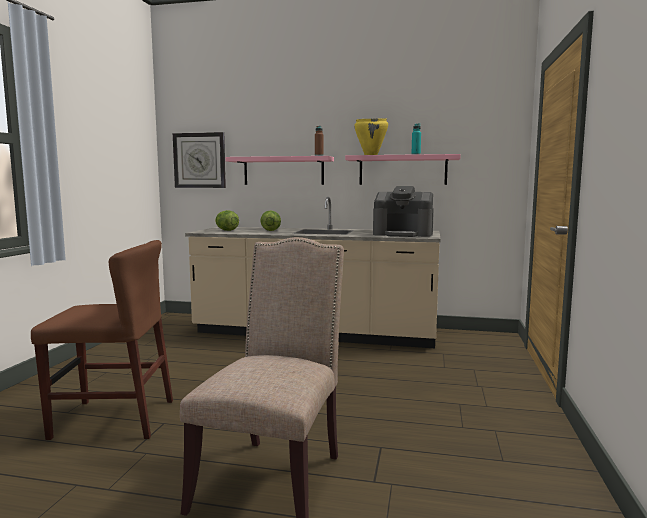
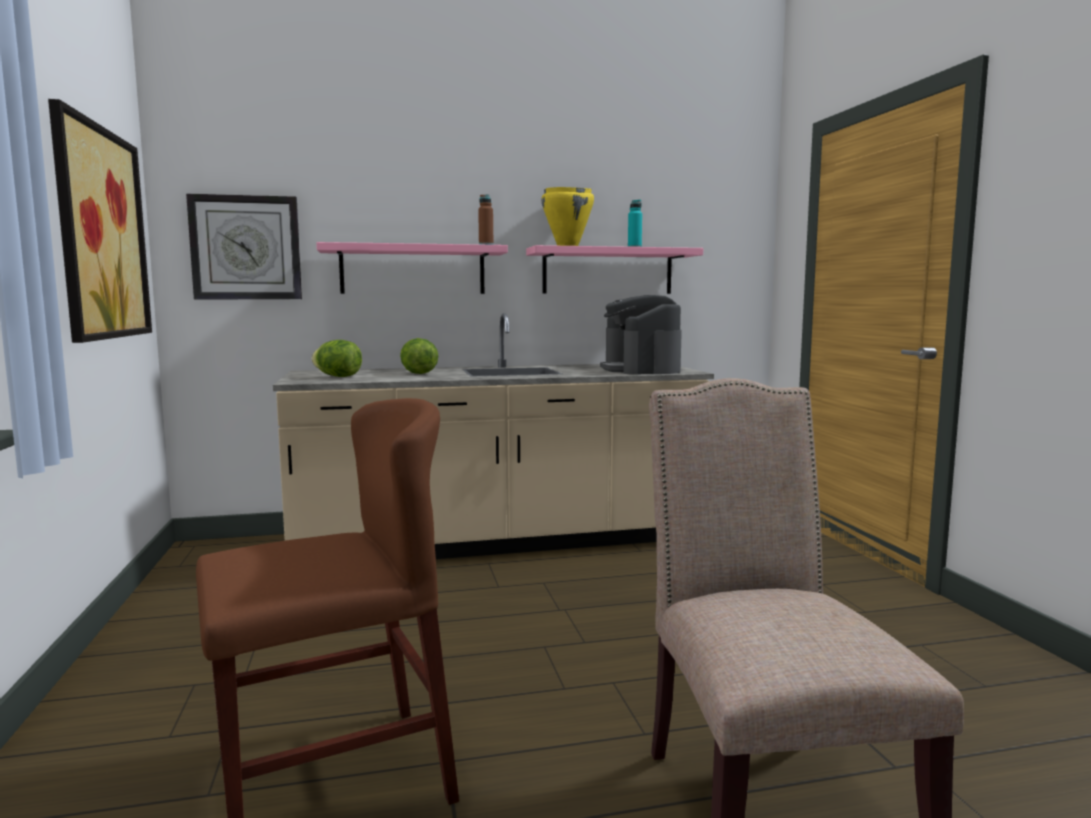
camera: 25 degrees left, 0 degrees up
coffee machine [373,186,434,237] -> coffee machine turned 90 degrees clockwise [600,295,682,375]
none -> picture [48,99,152,343]

